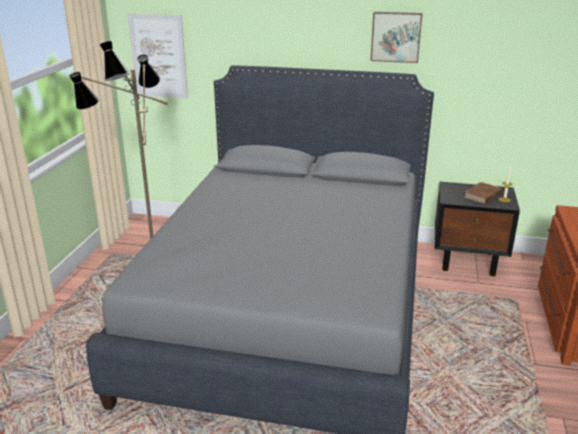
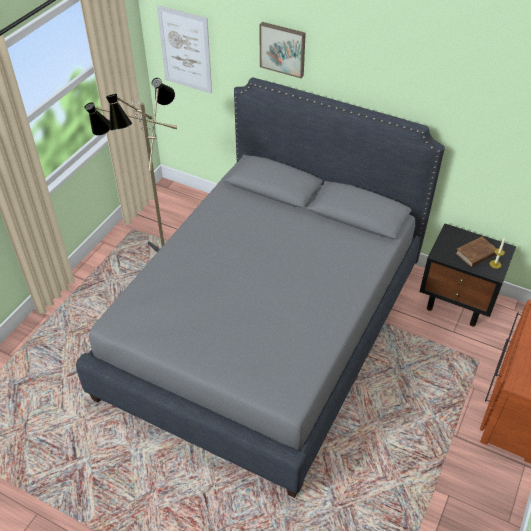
camera: 15 degrees right, 20 degrees up
picture [370,12,423,63] -> picture moved to [259,22,306,78]

